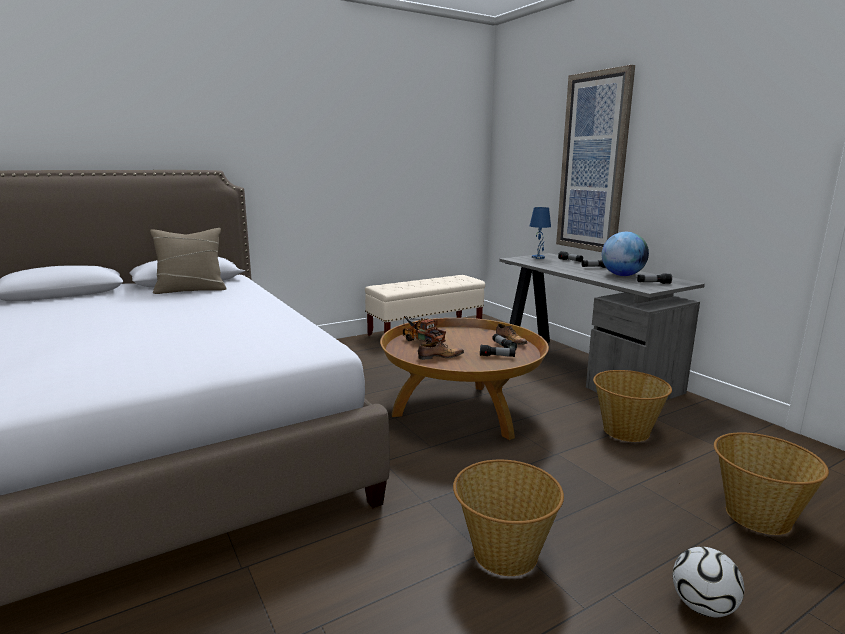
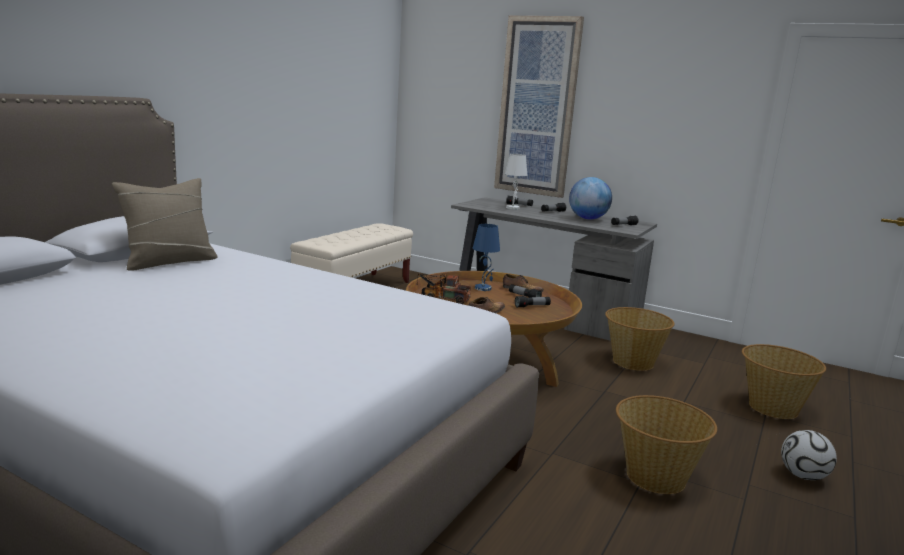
camera: 30 degrees left, 0 degrees up
blue table lamp [530,207,551,259] -> blue table lamp moved to [473,224,500,291]
none -> white table lamp [505,154,527,210]

